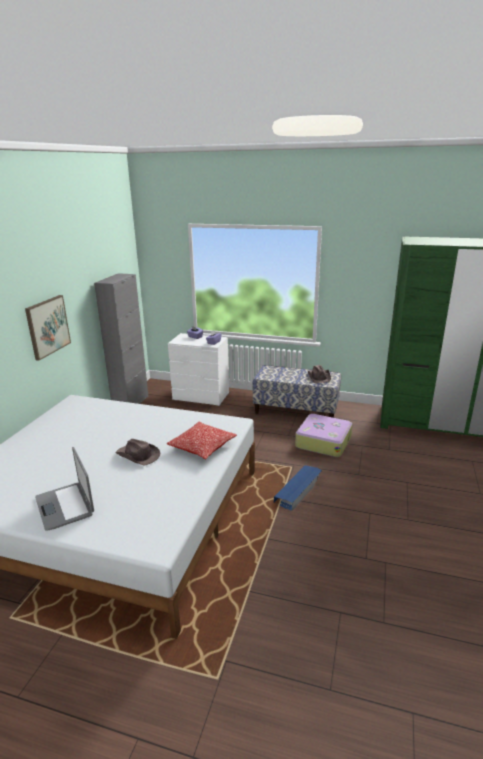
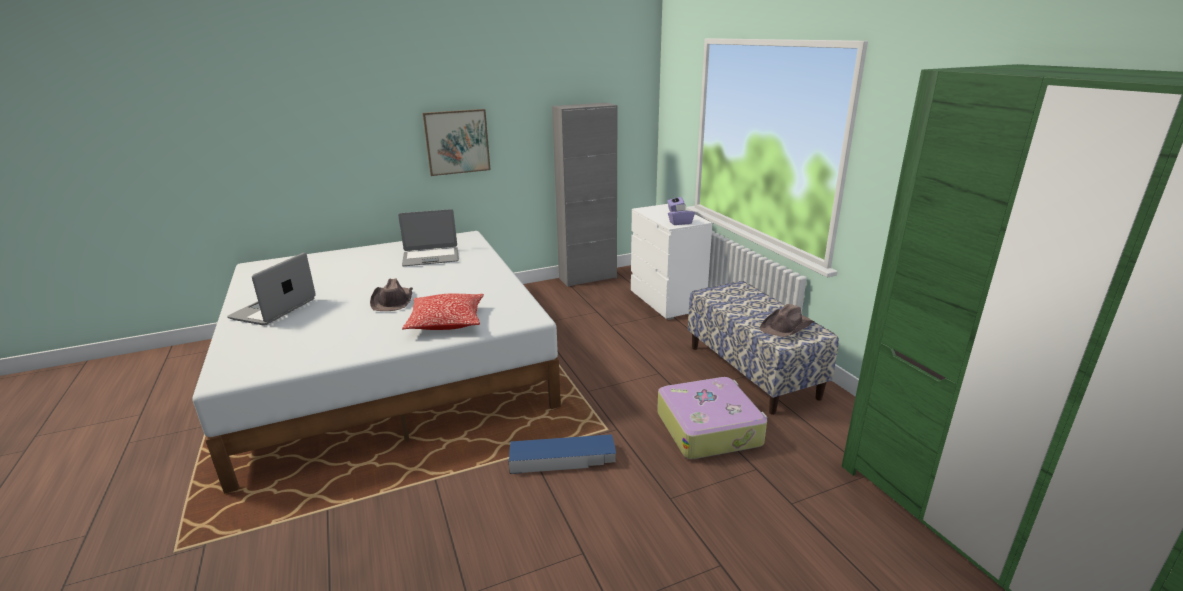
camera: 50 degrees right, 0 degrees up
none -> laptop [398,209,459,266]

